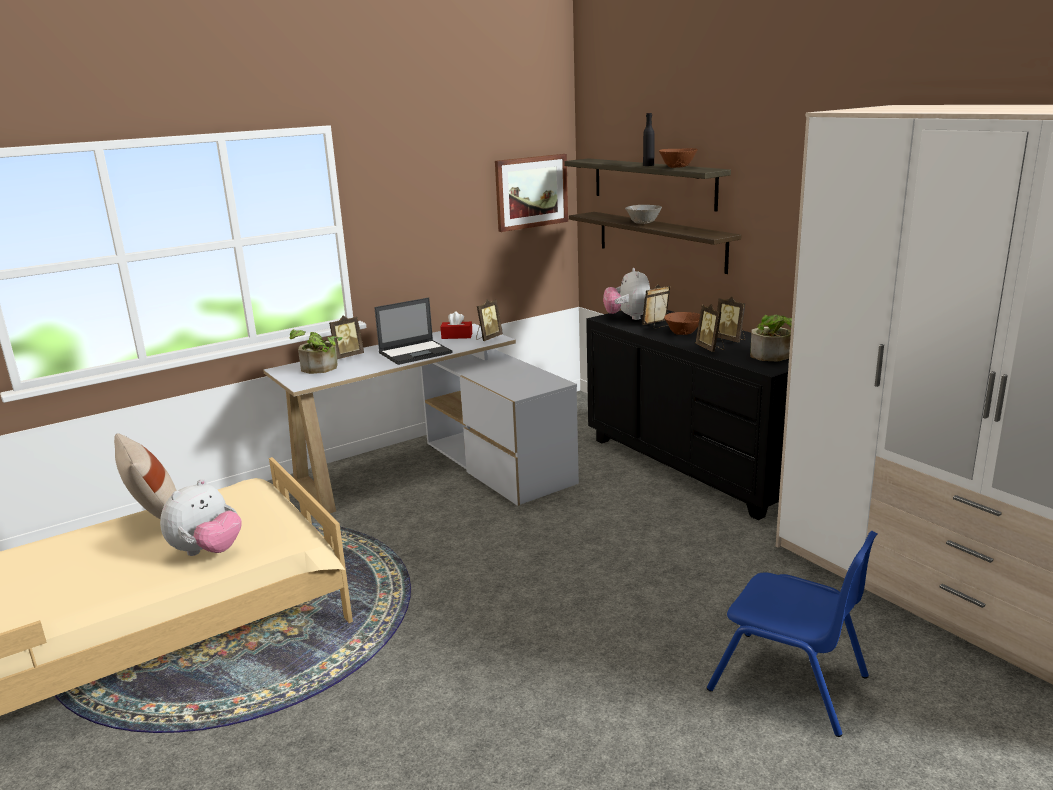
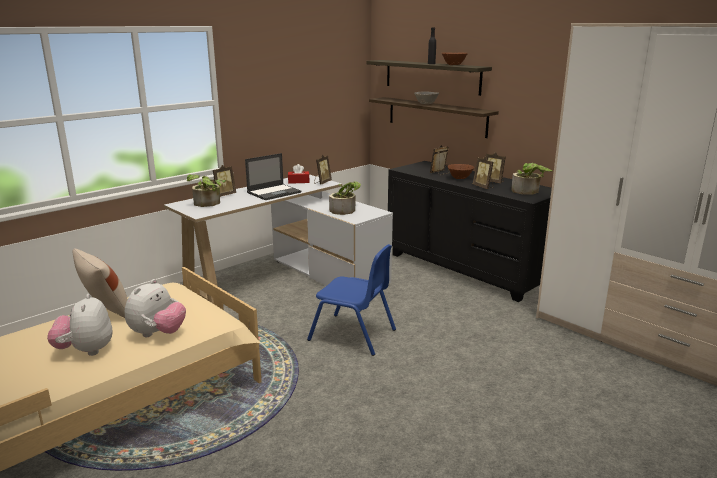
camera: 10 degrees left, 0 degrees up
picture [495,154,568,232] -> none
plush toy [603,268,650,320] -> plush toy moved to [47,294,112,356]
blue chair [707,531,878,737] -> blue chair moved to [307,244,396,356]
none -> potted plant [329,182,361,215]

